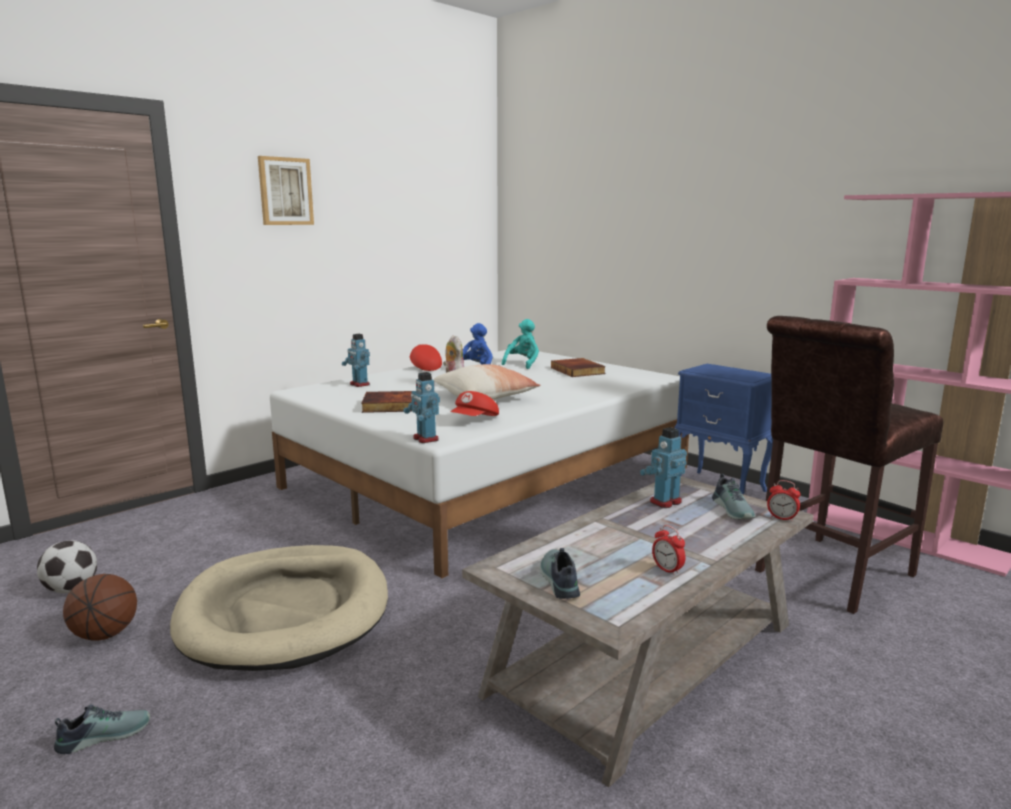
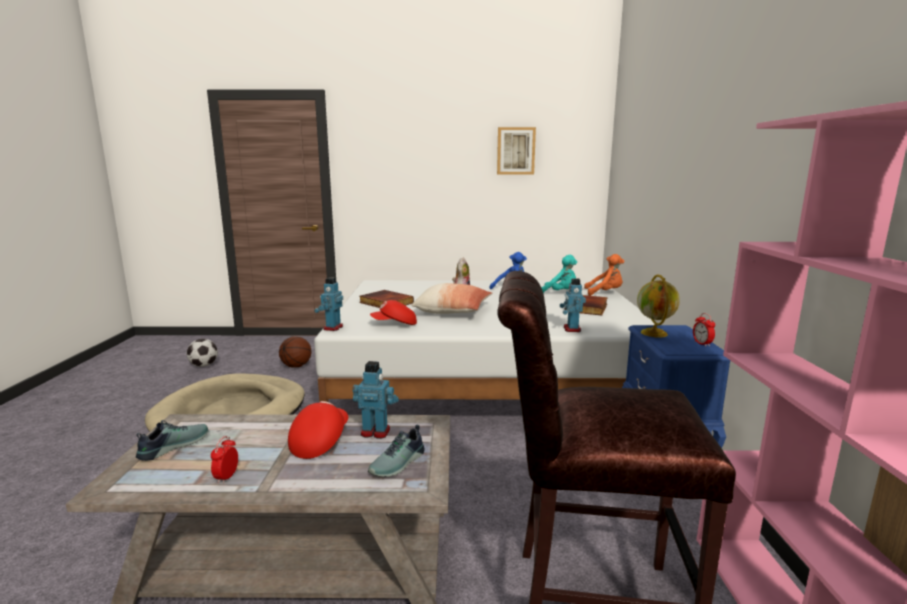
camera: 45 degrees right, 0 degrees up
shoe [54,704,150,754] -> none
basketball [63,574,137,641] -> basketball moved to [279,336,312,367]
picture [258,156,314,225] -> picture moved to [497,127,536,174]
toy robot [342,334,370,387] -> toy robot moved to [560,278,586,332]
red cap [410,344,442,371] -> red cap moved to [288,401,348,459]
turquoise plush toy [502,319,539,369] -> turquoise plush toy turned 45 degrees clockwise [541,255,577,293]
alarm clock [767,480,801,522] -> alarm clock moved to [693,313,715,347]
none -> orange plush toy [584,254,624,296]
none -> globe [637,274,680,337]

